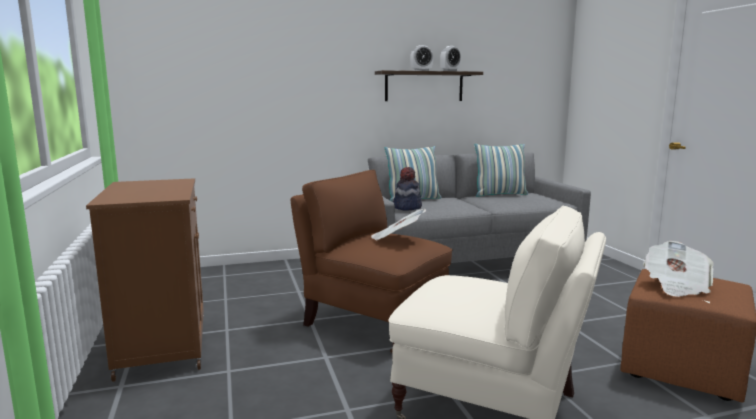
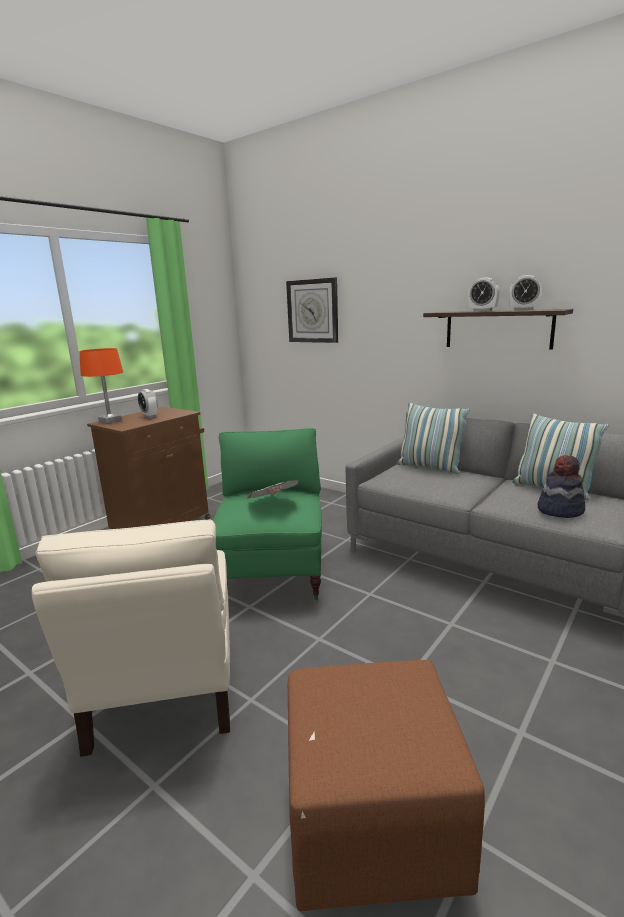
camera: 55 degrees right, 5 degrees up
brown armchair [291,170,452,353] -> green armchair [213,428,322,600]
hat [393,167,422,210] -> hat moved to [538,455,585,518]
newspaper [643,241,714,297] -> none
none -> orange table lamp [79,348,123,424]
none -> alarm clock [138,389,158,418]
none -> wall clock [286,278,338,343]

